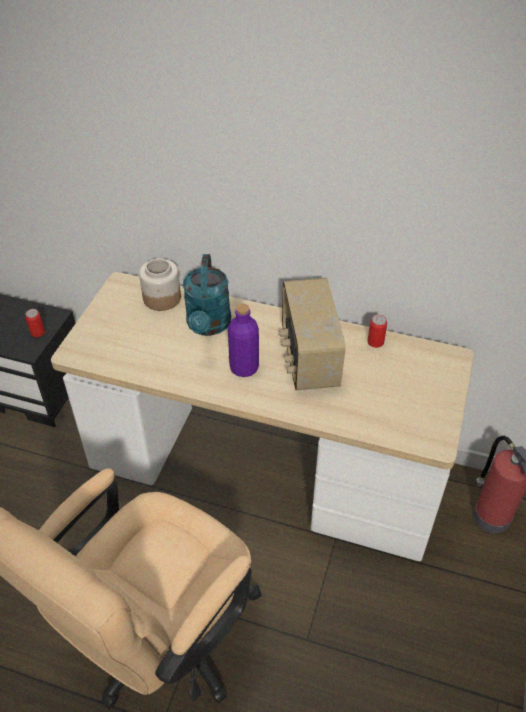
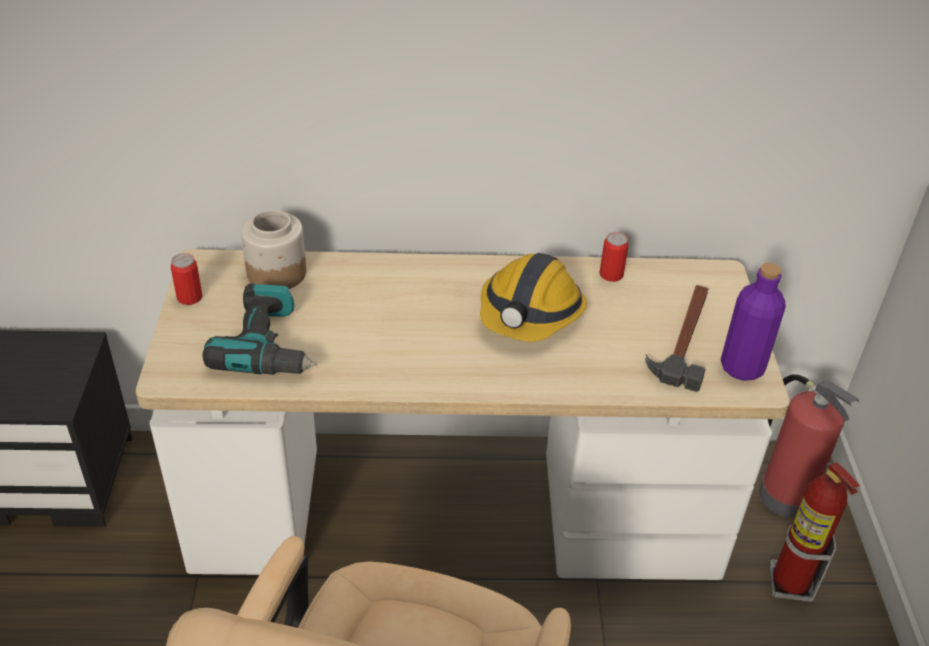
camera: 20 degrees left, 5 degrees down
can [25,309,45,337] -> can moved to [171,253,202,305]
turquoise watering can [183,254,231,336] -> none
purple bottle [228,304,259,377] -> purple bottle moved to [721,263,786,380]
radio [279,278,346,390] -> hard hat [480,253,587,342]
none -> power drill [203,283,317,375]
none -> hammer [645,285,709,392]
none -> fire extinguisher [769,462,860,602]

